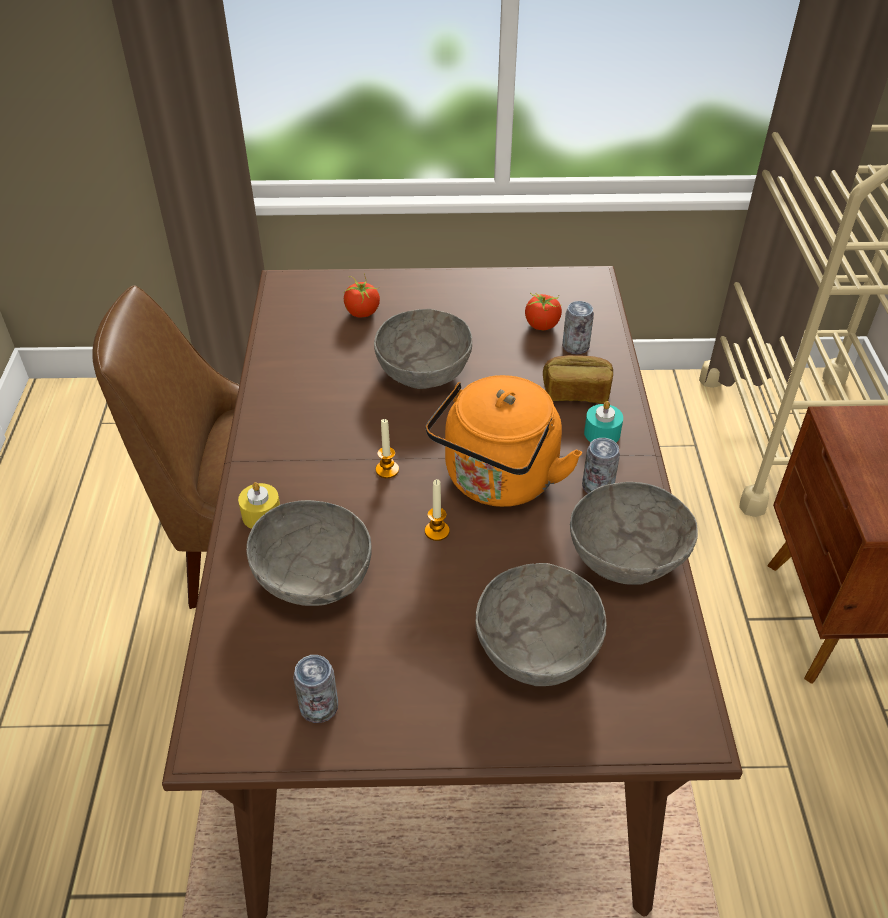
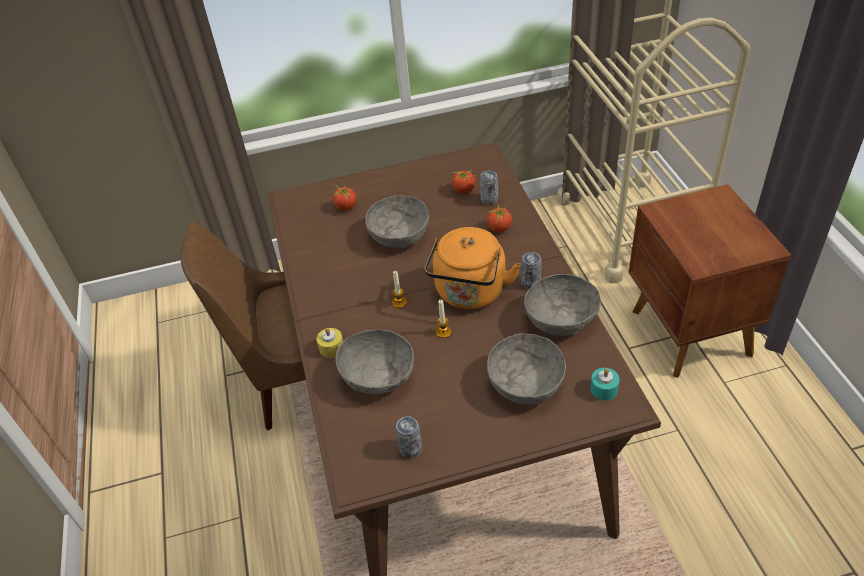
camera: 10 degrees left, 0 degrees up
bread [543,355,613,403] -> tomato [487,202,512,232]
turquoise candle [584,401,623,443] -> turquoise candle moved to [590,368,620,400]

